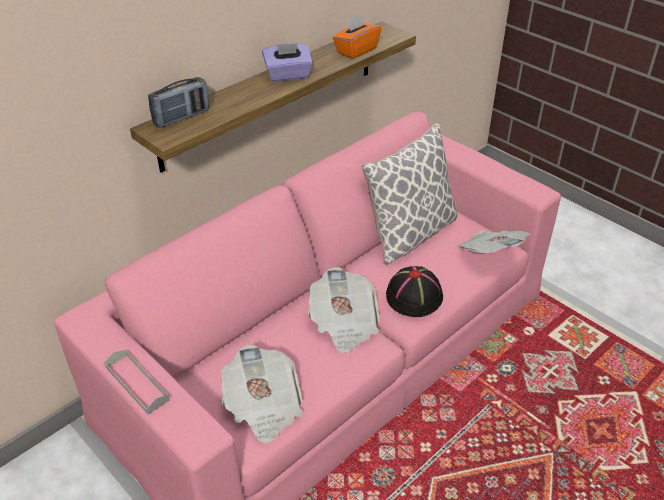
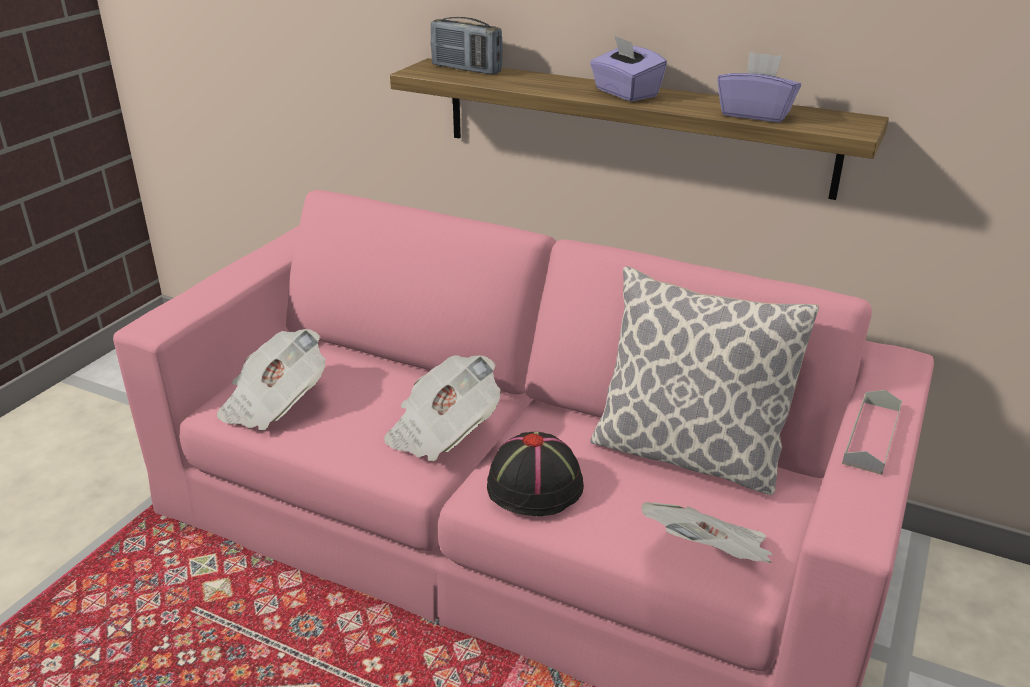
camera: 70 degrees right, 10 degrees down
grey tray [104,350,170,414] -> grey tray moved to [842,390,902,475]
orange tissue box [333,14,382,59] -> purple tissue box [717,52,801,122]

